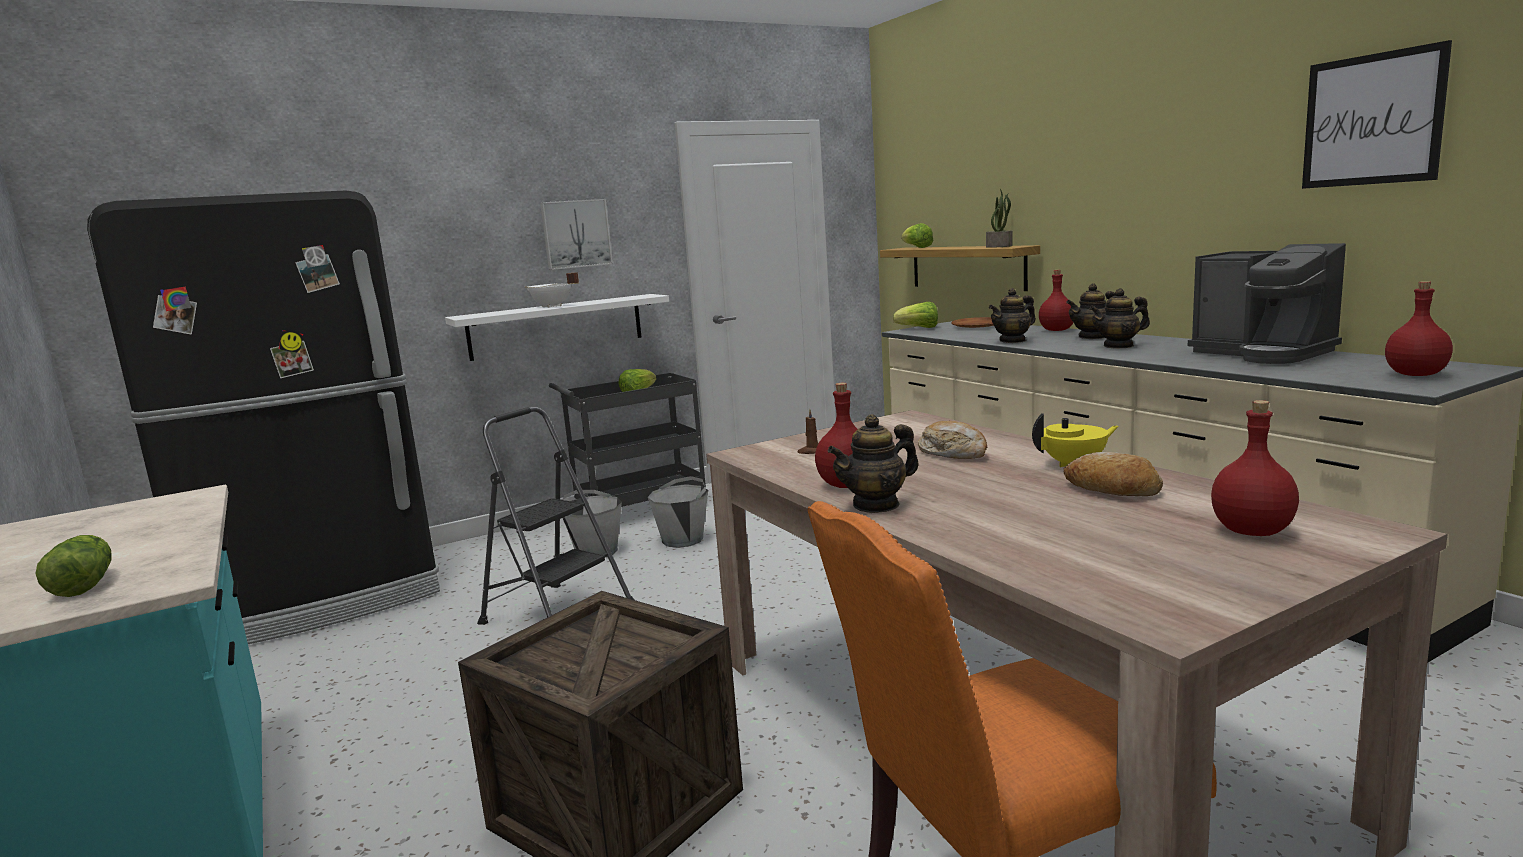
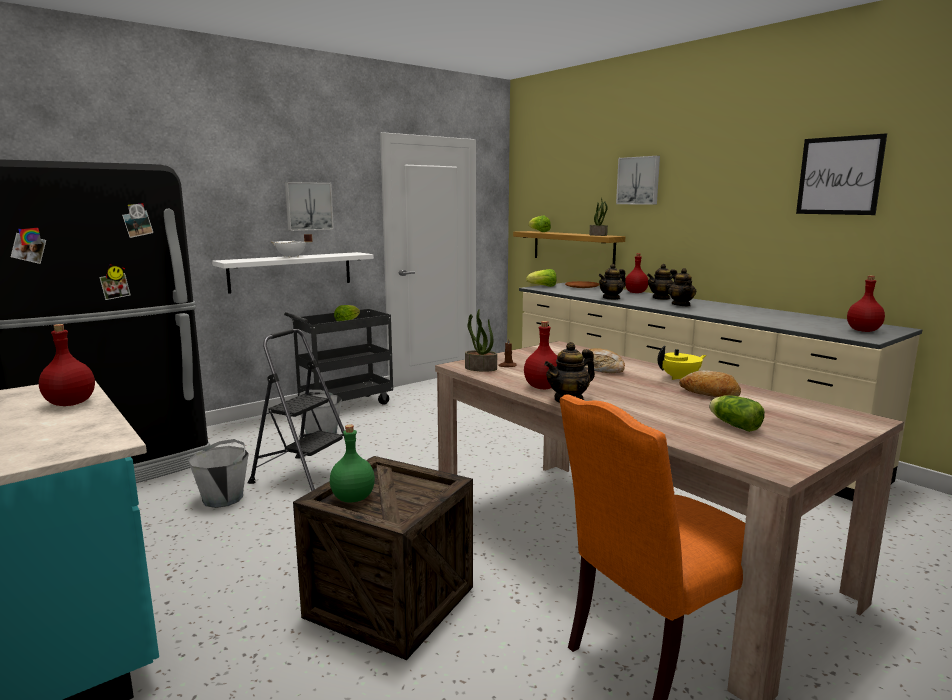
camera: 10 degrees left, 0 degrees up
lettuce [35,535,112,597] -> lettuce moved to [709,395,765,432]
grey bucket [648,476,708,548] -> grey bucket moved to [188,439,249,508]
teapot [1089,288,1150,349] -> teapot turned 75 degrees counterclockwise [668,268,696,306]
coffee machine [1188,243,1346,364] -> none
red bottle [1211,400,1299,536] -> red bottle moved to [39,324,95,406]
none -> green bottle [330,424,375,503]
none -> potted plant [465,309,497,372]
none -> picture [616,156,660,205]

